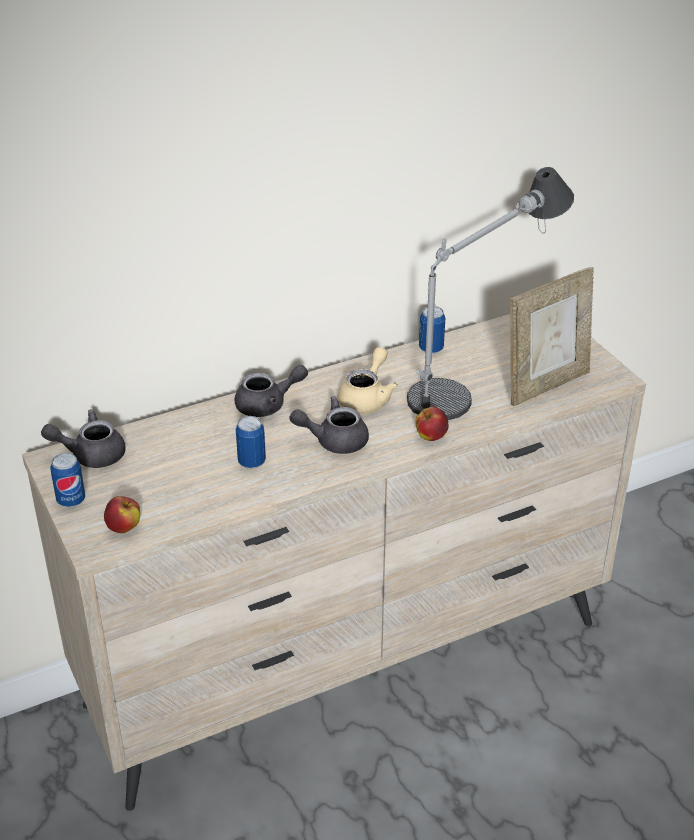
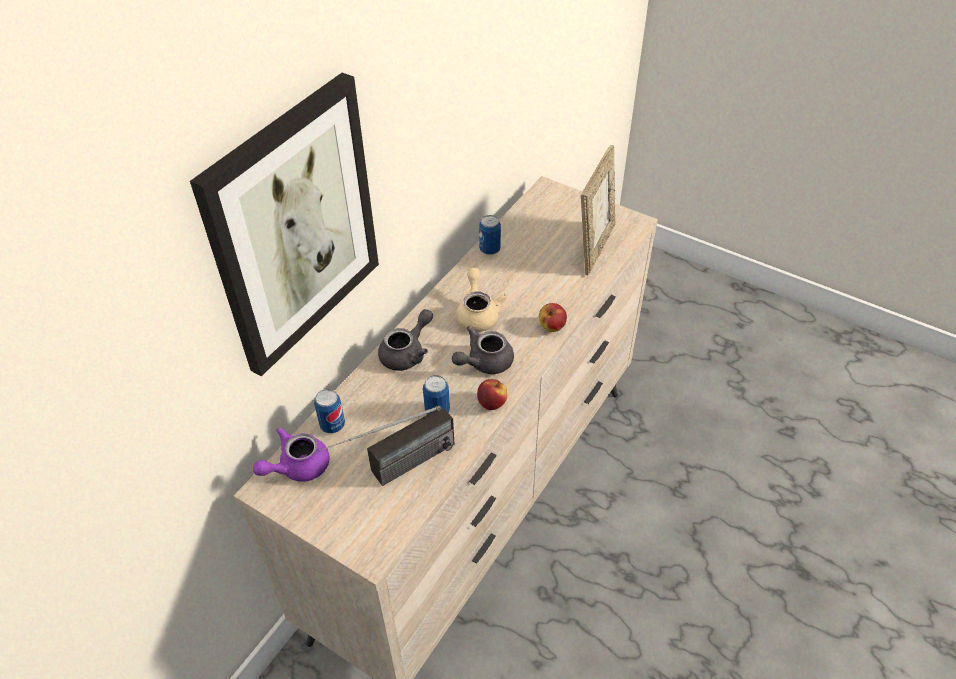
camera: 30 degrees left, 10 degrees up
grey teapot [41,409,126,468] -> purple teapot [253,427,330,482]
can [50,453,85,507] -> can moved to [314,389,345,433]
apple [104,496,140,533] -> apple moved to [477,379,507,410]
table lamp [407,167,574,420] -> none
none -> picture [190,73,379,376]
none -> radio [319,406,454,486]

